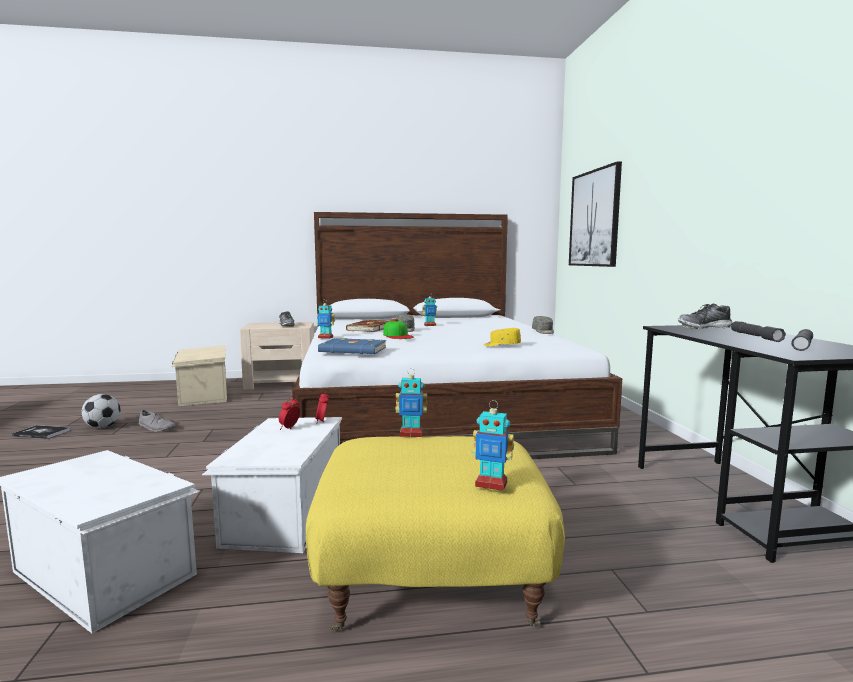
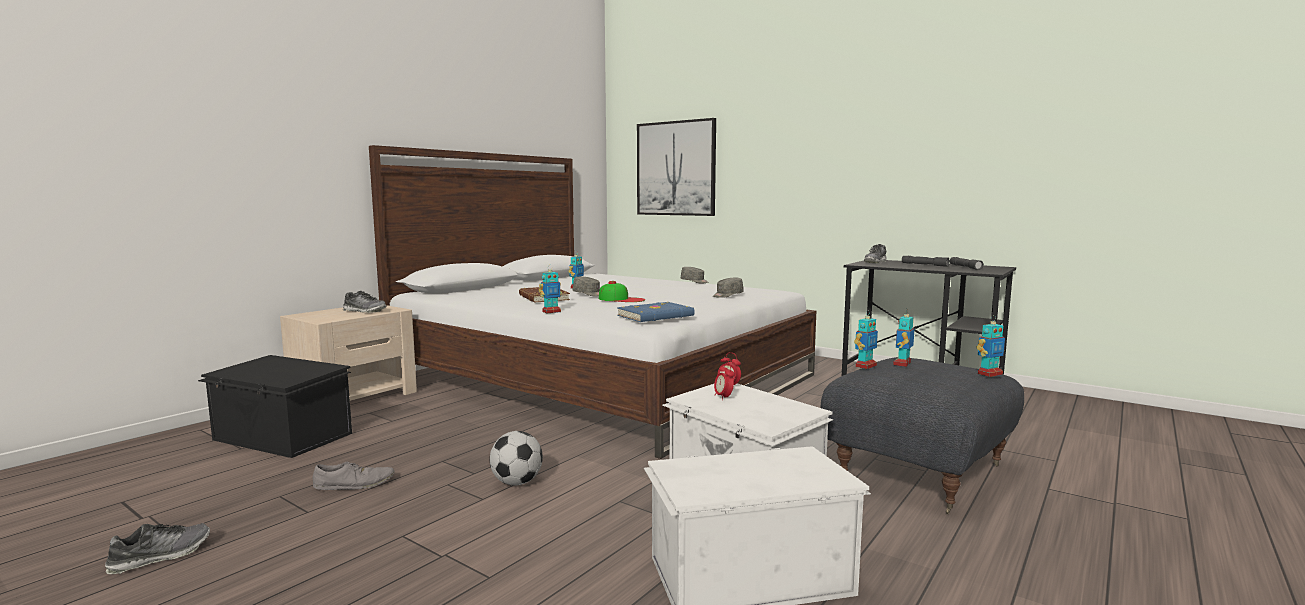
camera: 45 degrees left, 0 degrees up
book [12,425,70,439] -> shoe [105,523,210,574]
football [81,394,121,428] -> football moved to [490,431,543,486]
beige storage box [172,345,227,406] -> black storage box [198,355,352,458]
yellow ottoman [306,436,565,632] -> grey ottoman [820,357,1024,514]
yellow cap [483,328,521,346] -> grey cap [713,278,744,298]
none -> toy robot [893,309,914,367]

